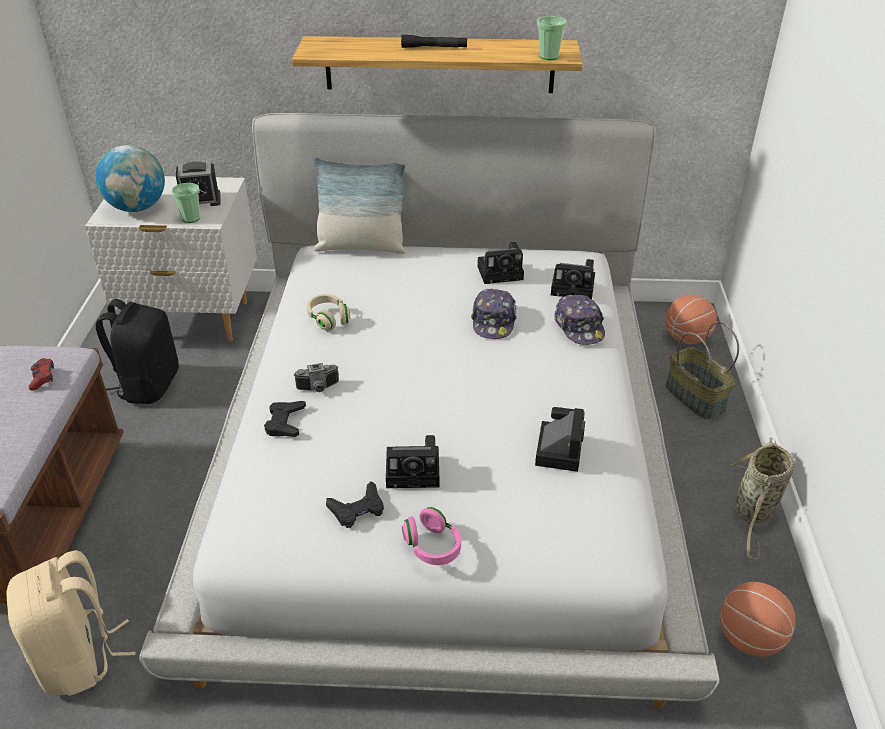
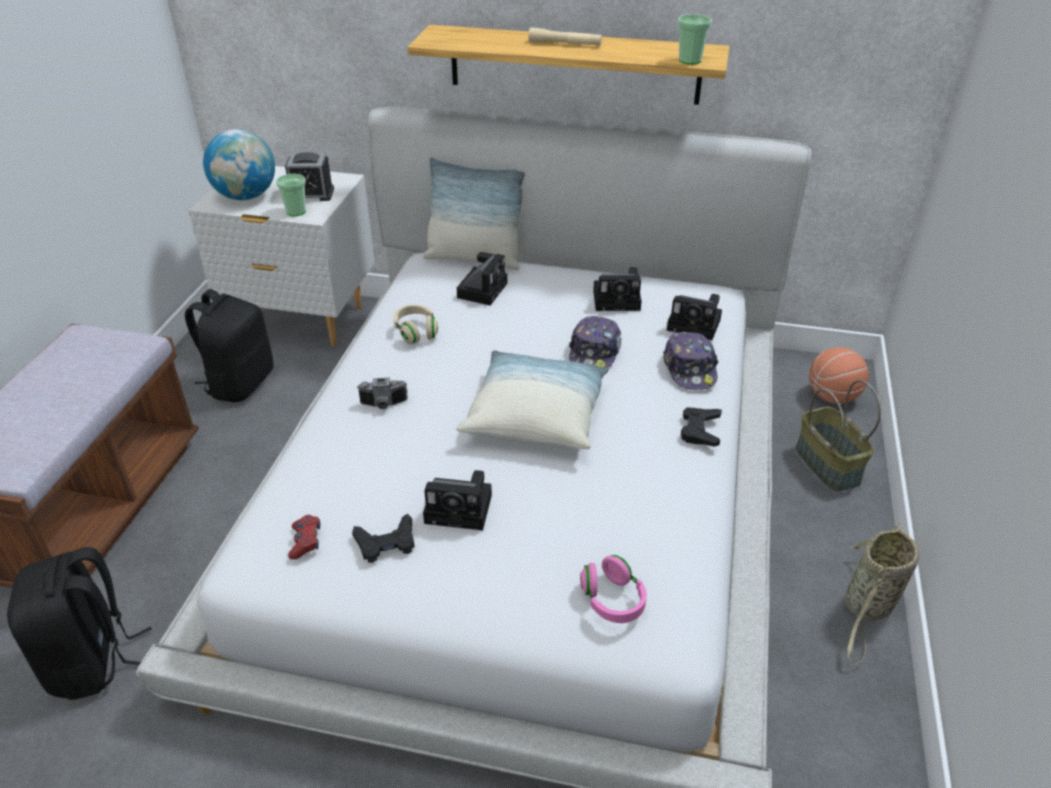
camera: 10 degrees right, 0 degrees up
beige backpack [6,550,136,696] -> black backpack [7,547,152,700]
red game controller [29,358,54,391] -> red game controller moved to [288,515,321,560]
black game controller [264,401,306,437] -> black game controller moved to [681,407,722,447]
black flashlight [401,35,467,48] -> beige flashlight [529,27,602,46]
pink headphones [402,507,461,565] -> pink headphones moved to [580,555,647,623]
camera [535,407,585,472] -> camera moved to [457,252,507,305]
basketball [720,582,796,657] -> none
none -> pillow [456,350,610,449]

